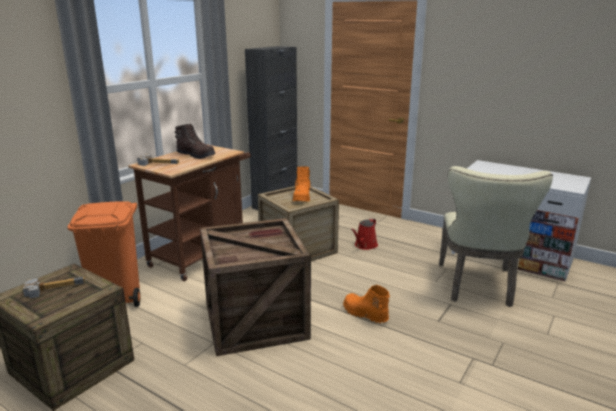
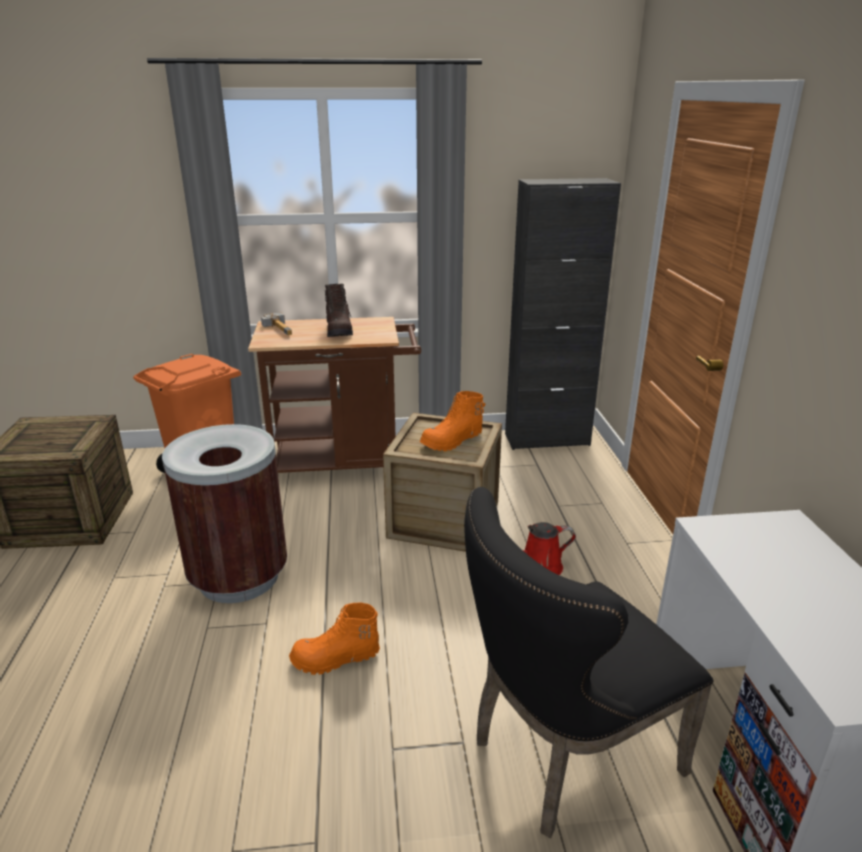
camera: 50 degrees right, 5 degrees up
hammer [23,277,85,298] -> none
crate [200,218,311,356] -> brown trash can [162,424,287,603]
orange boot [343,285,390,323] -> orange boot turned 105 degrees counterclockwise [289,602,380,675]
beige chair [439,166,553,307] -> black chair [464,487,714,838]

